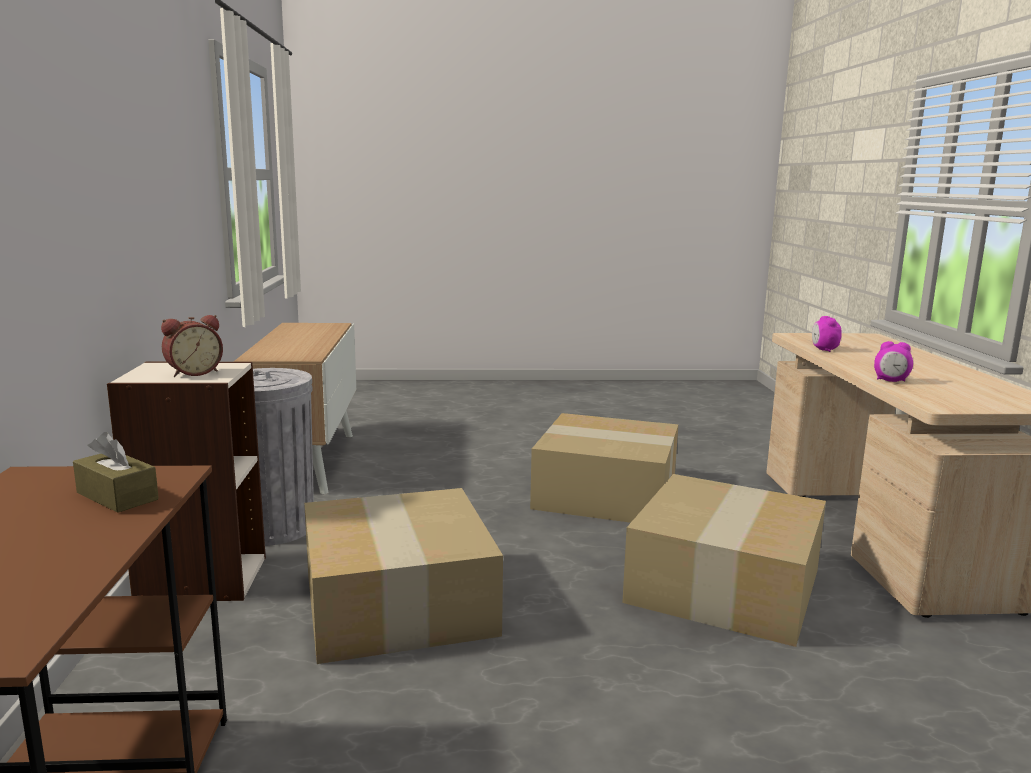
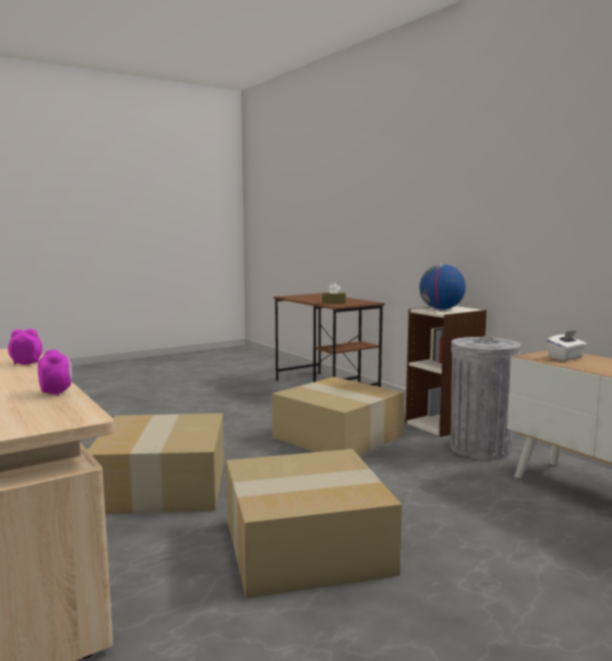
camera: 150 degrees right, 5 degrees down
alarm clock [161,315,223,377] -> globe [419,264,466,310]
none -> white tissue box [547,330,587,361]

